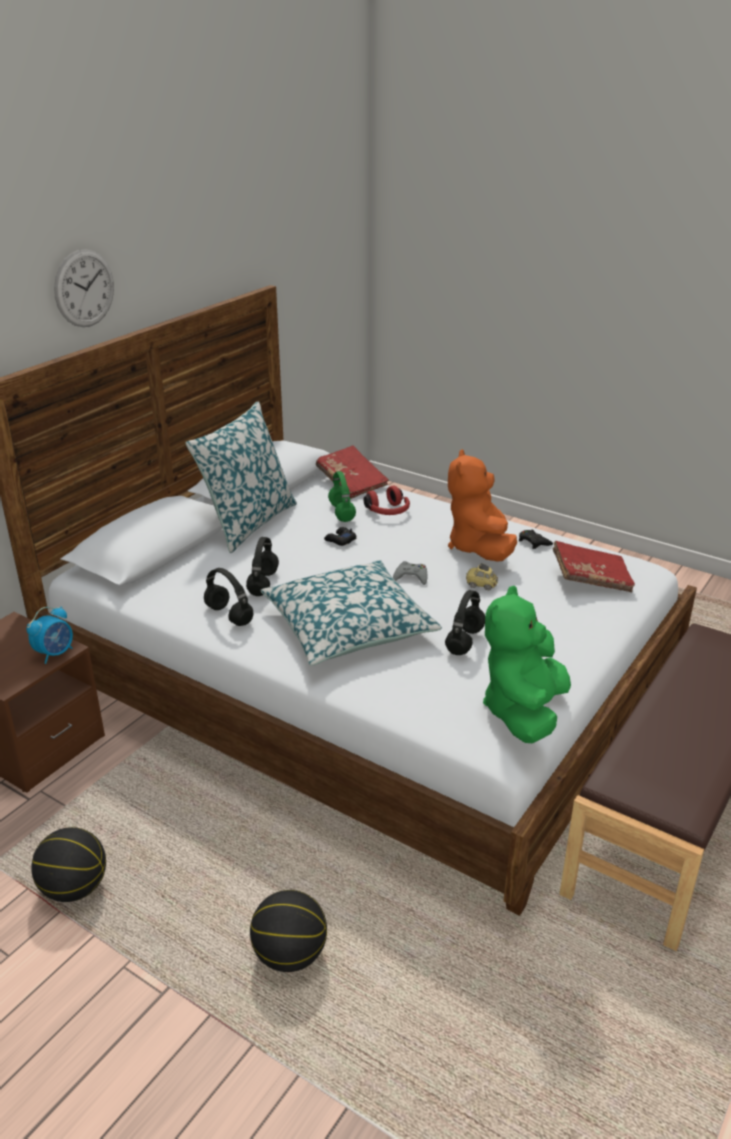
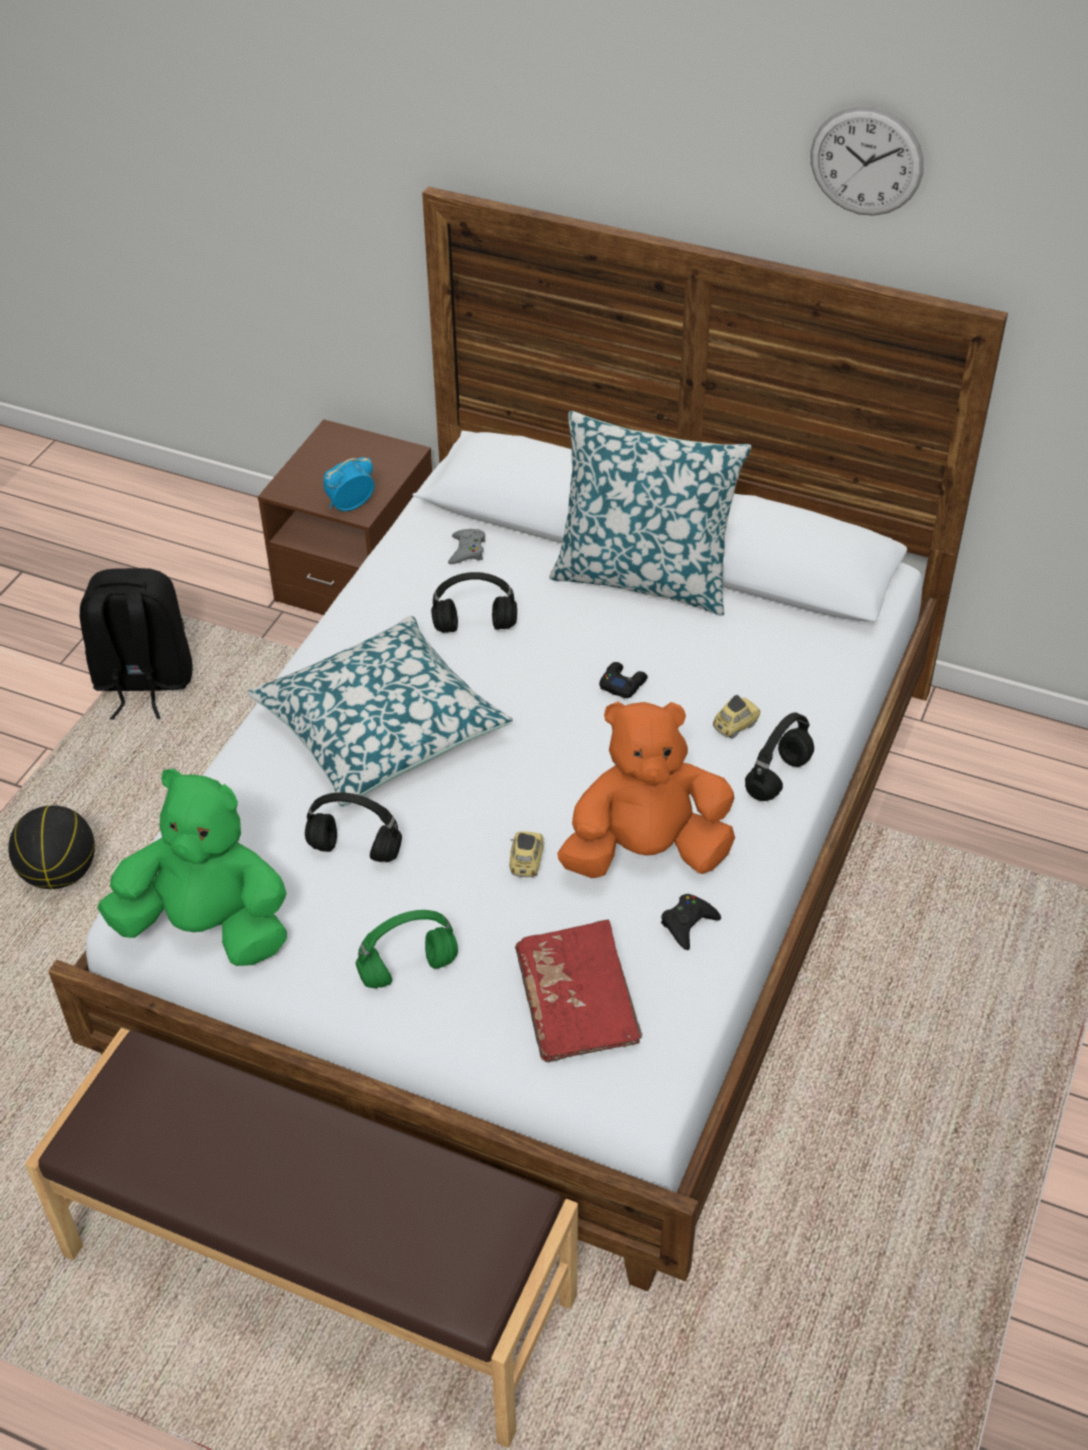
camera: 80 degrees right, 15 degrees up
alarm clock [26,607,73,664] -> alarm clock turned 120 degrees clockwise [323,457,375,511]
basketball [31,827,106,902] -> black backpack [80,568,193,720]
wall clock [54,249,114,327] -> wall clock moved to [810,106,924,216]
black headphones [204,568,253,626] -> black headphones moved to [745,712,814,801]
red book [316,445,389,499] -> none
green headphones [328,471,356,522] -> green headphones moved to [356,910,458,989]
red headphones [364,486,410,515] -> toy car [713,695,761,738]
grey game controller [393,561,427,585] -> grey game controller moved to [448,529,485,564]

